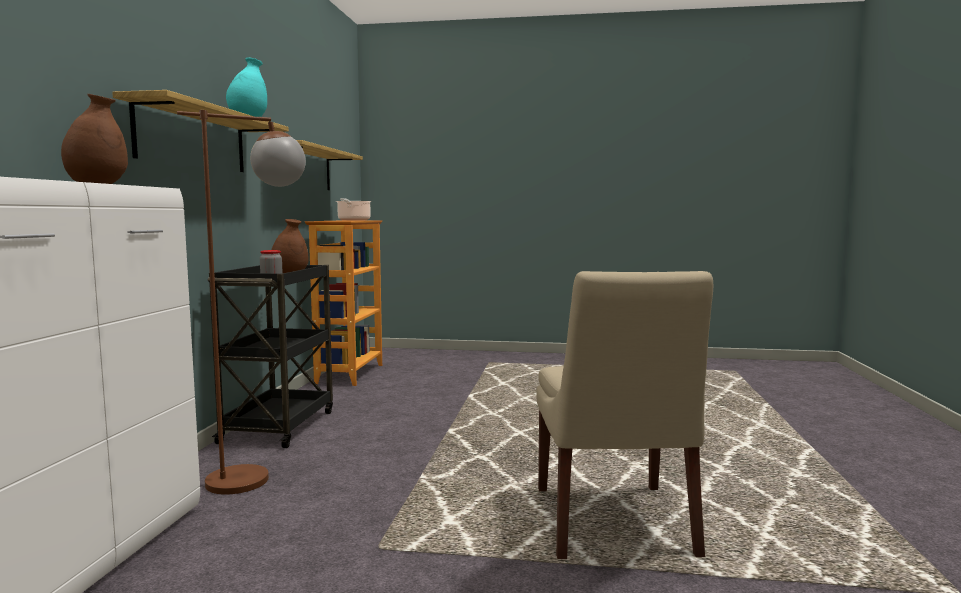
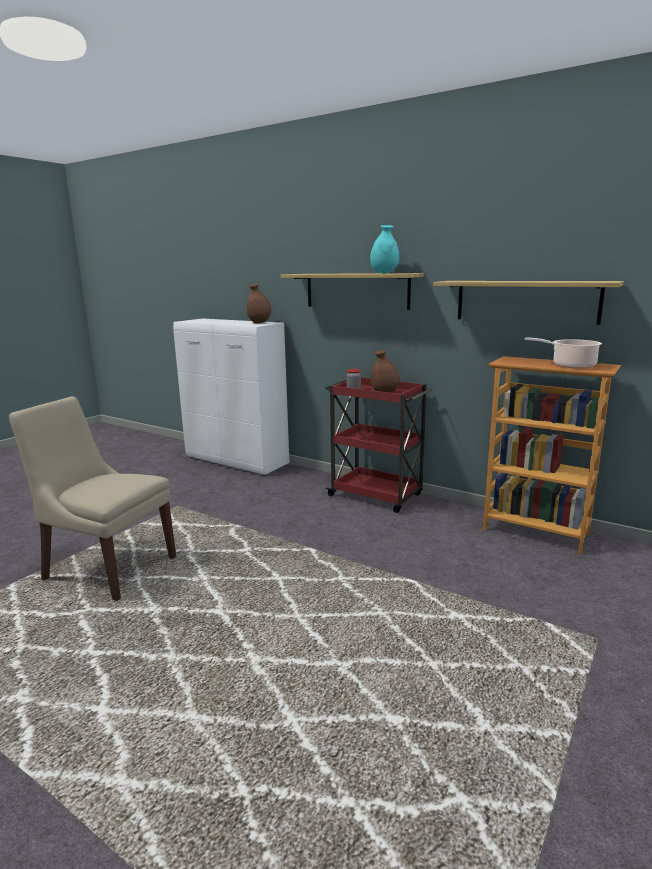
camera: 115 degrees right, 10 degrees up
brown floor lamp [177,110,306,494] -> none
black cart [208,265,333,448] -> red cart [325,377,433,513]

